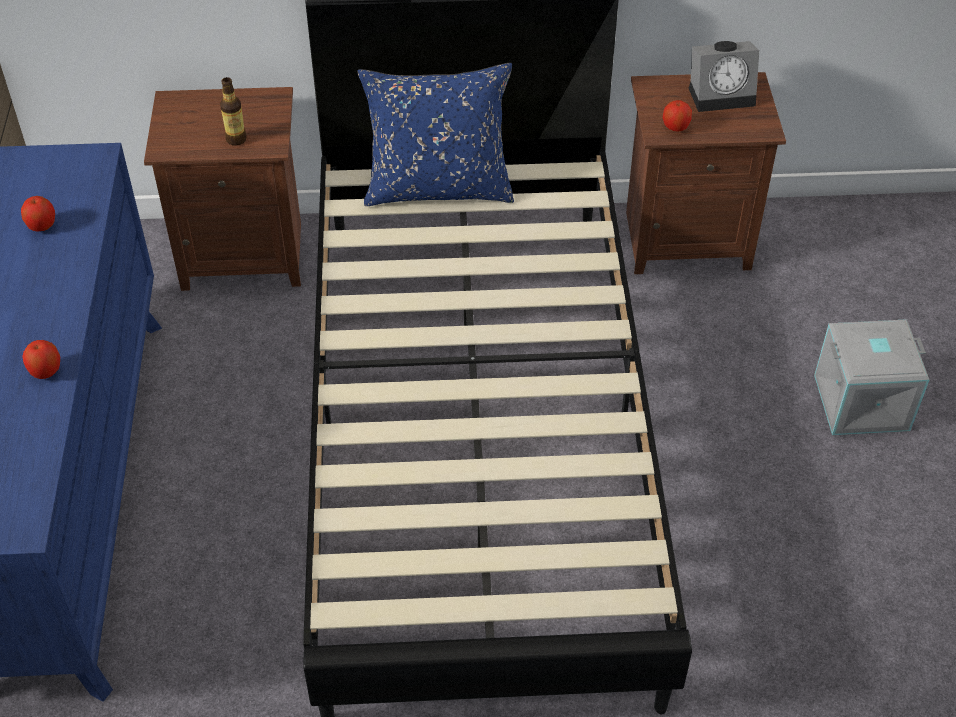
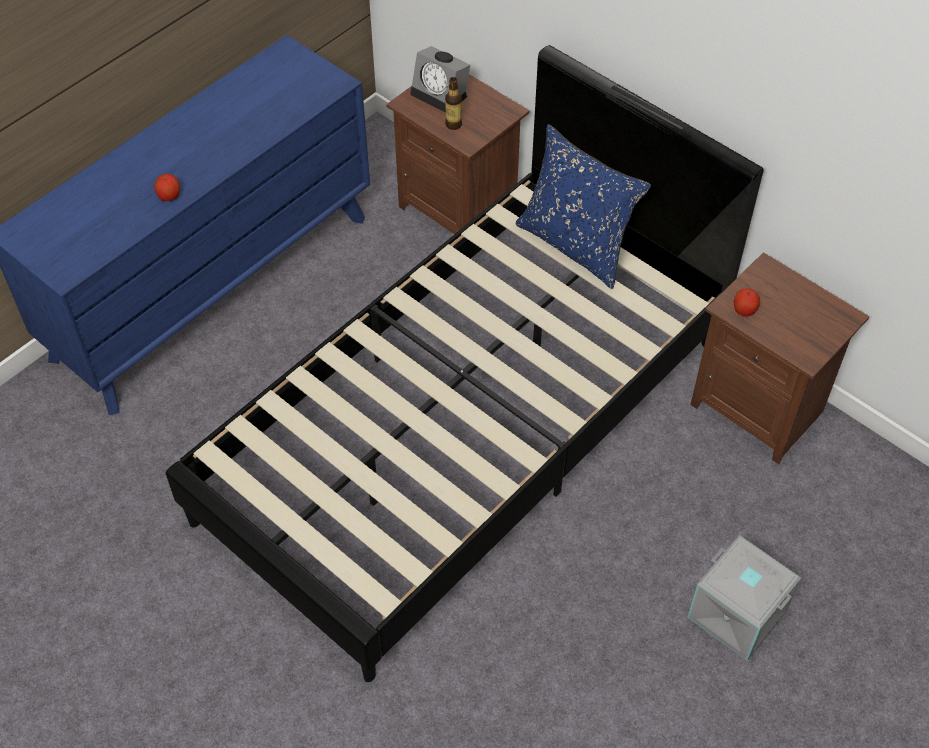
camera: 45 degrees right, 5 degrees up
apple [21,196,55,232] -> none
alarm clock [689,41,759,112] -> alarm clock moved to [410,46,470,113]

